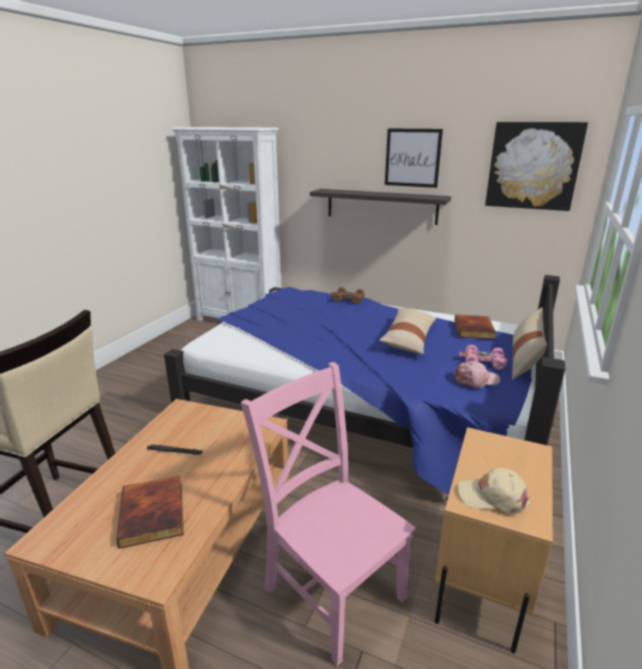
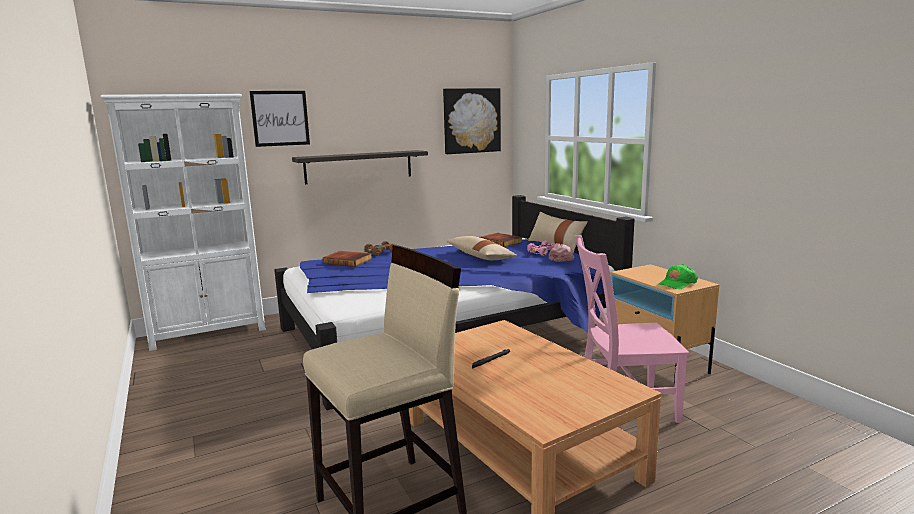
camera: 50 degrees left, 10 degrees down
book [116,476,184,549] -> book moved to [323,251,372,267]
picture [385,128,443,188] -> picture moved to [249,91,310,147]
beige cap [458,468,530,514] -> green cap [658,264,698,289]

